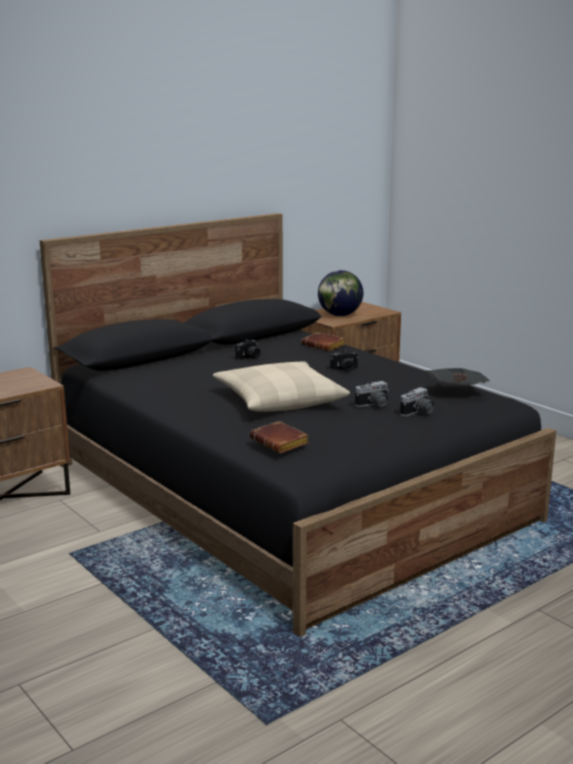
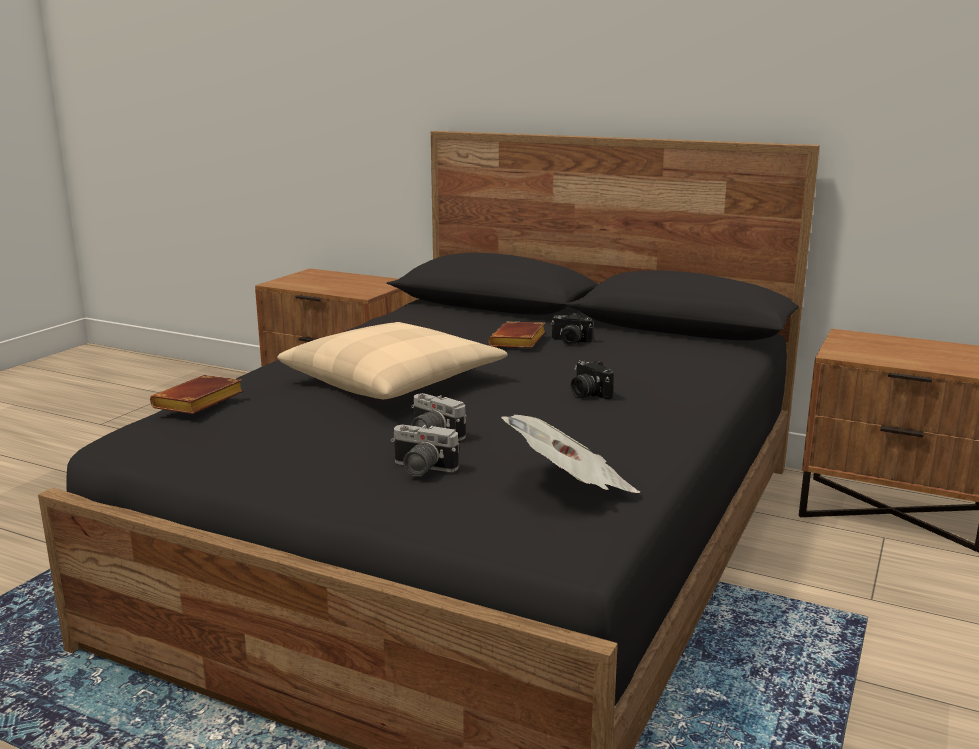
camera: 65 degrees right, 0 degrees up
brown book [301,332,346,351] -> brown book moved to [488,322,546,348]
globe [318,270,363,316] -> none

